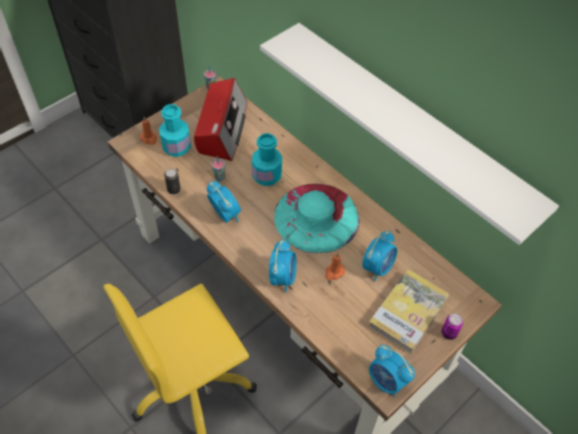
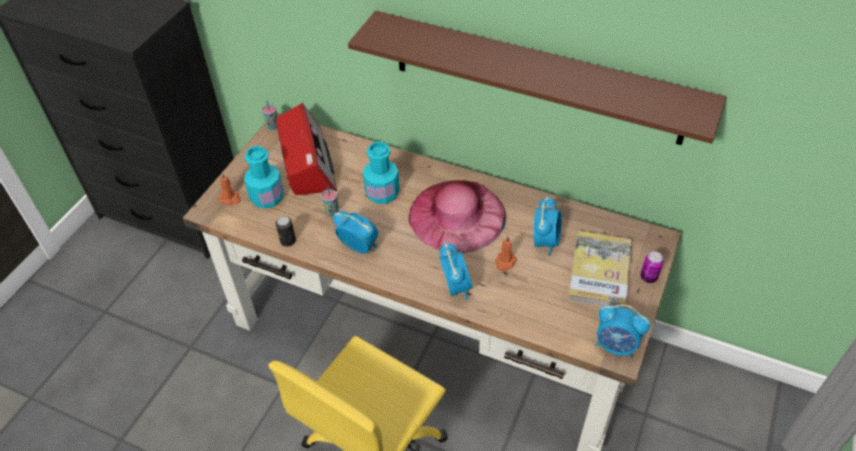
camera: 20 degrees left, 5 degrees down
white shelf [260,23,559,245] -> brown shelf [348,11,727,145]
turquoise hat [274,184,360,253] -> pink hat [409,180,506,253]

